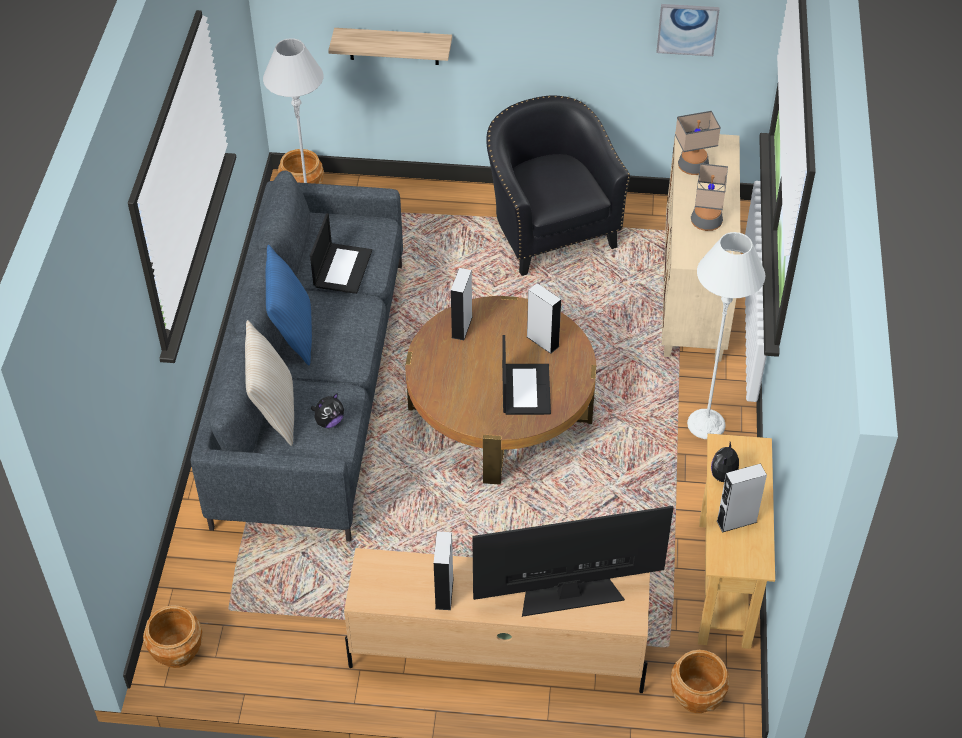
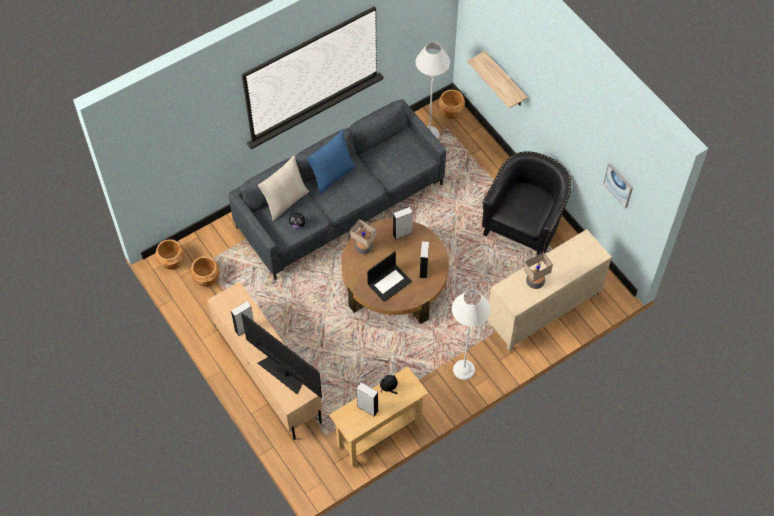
camera: 50 degrees right, 10 degrees up
laptop [310,213,372,294] -> none
brown planter [671,650,730,713] -> brown planter moved to [191,256,220,287]
table lamp [675,111,721,175] -> table lamp moved to [350,219,377,255]

